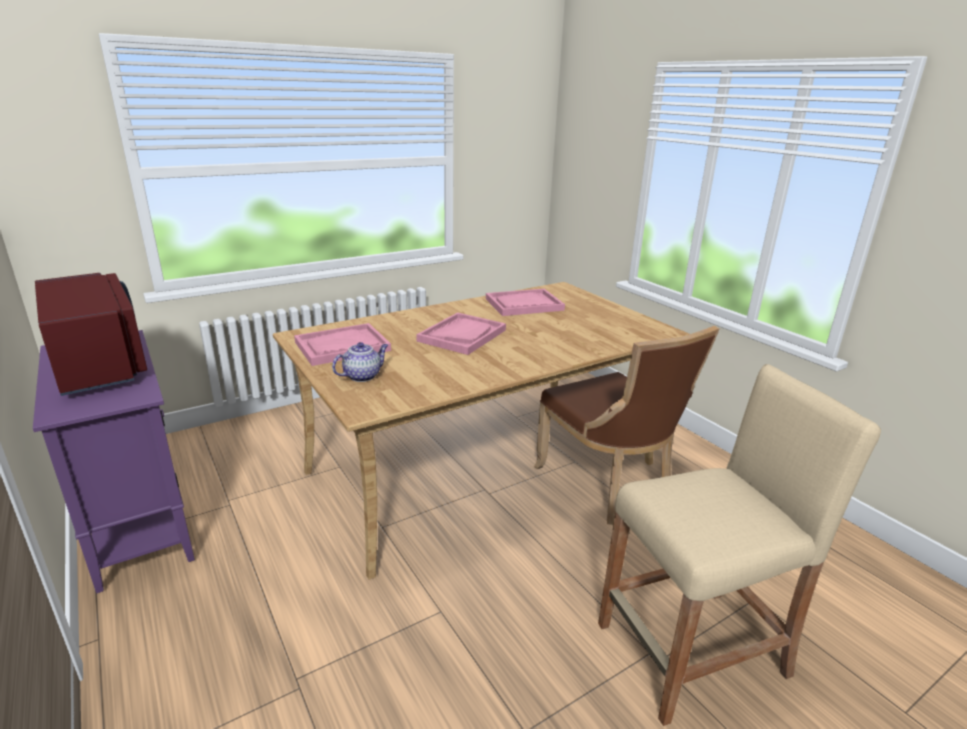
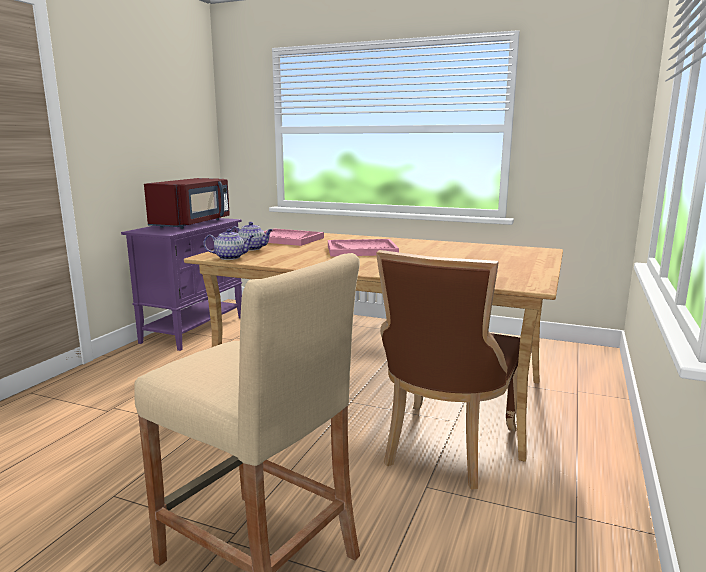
camera: 55 degrees right, 10 degrees down
pink tray [486,289,565,316] -> none
none -> teapot [203,228,254,260]

